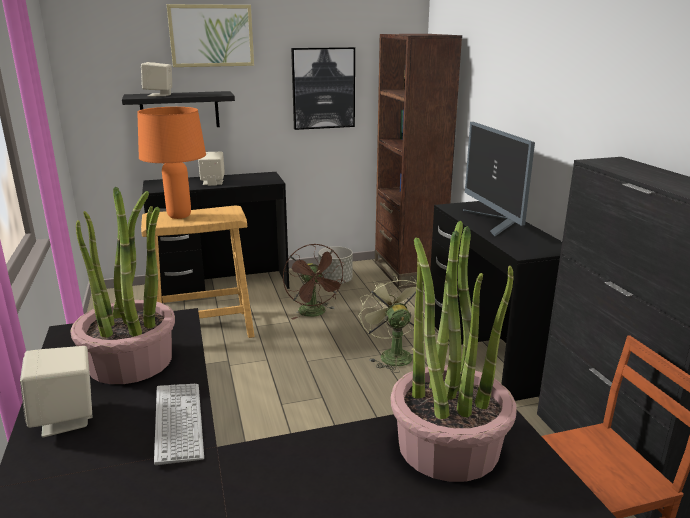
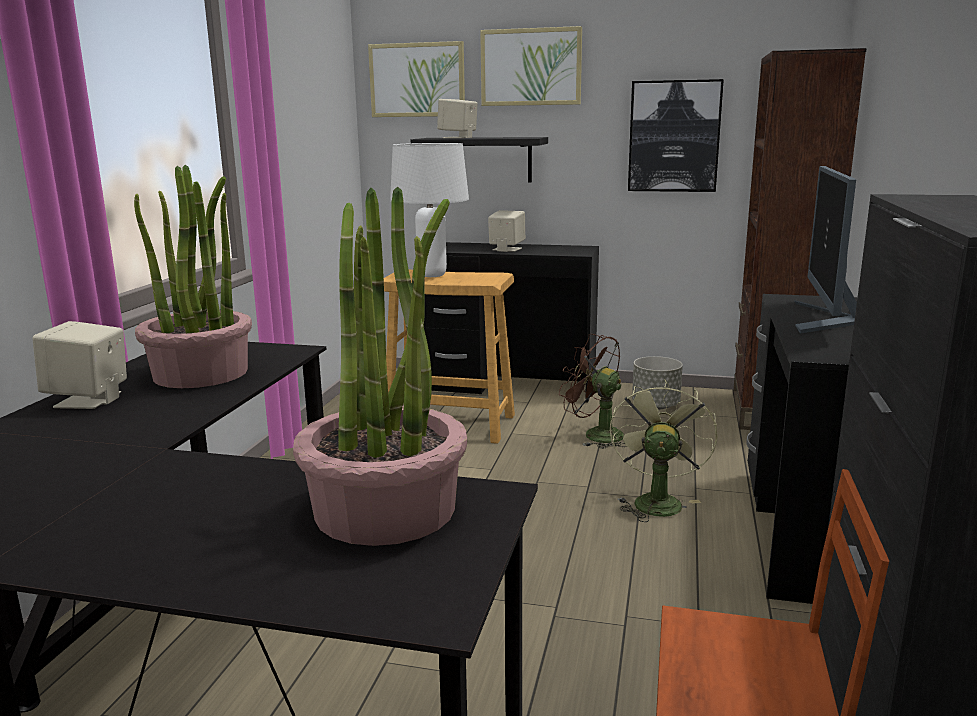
camera: 30 degrees right, 5 degrees down
orange table lamp [137,107,206,219] -> white table lamp [390,143,469,277]
keyboard [154,384,204,465] -> none
brown fan [283,244,346,320] -> brown fan turned 120 degrees clockwise [559,334,627,449]
none -> picture [368,41,465,117]

